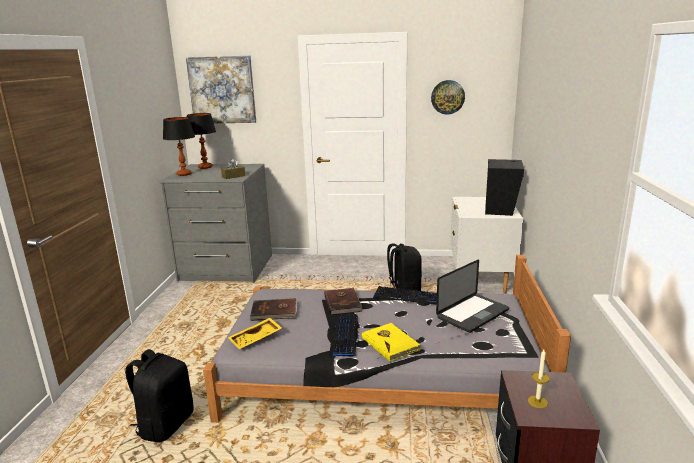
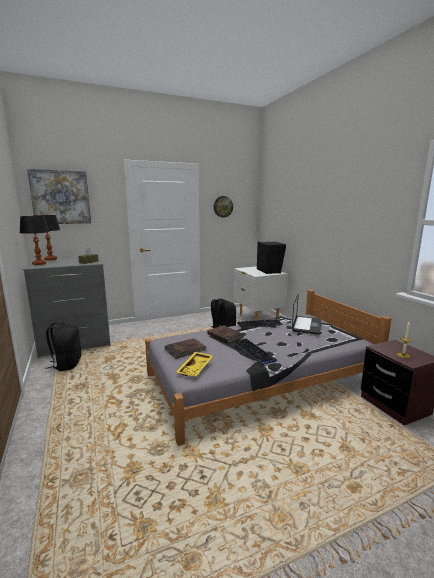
camera: 30 degrees left, 5 degrees down
black backpack [125,349,193,442] -> black backpack moved to [45,322,81,371]
yellow book [362,323,421,361] -> none

